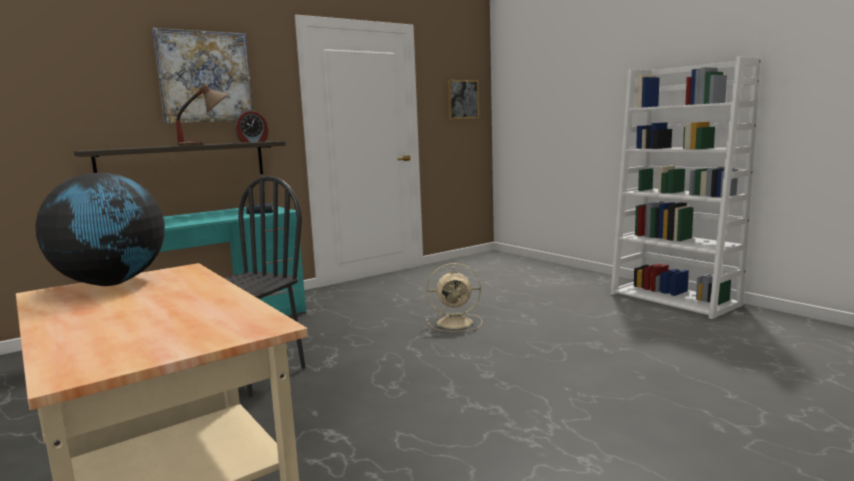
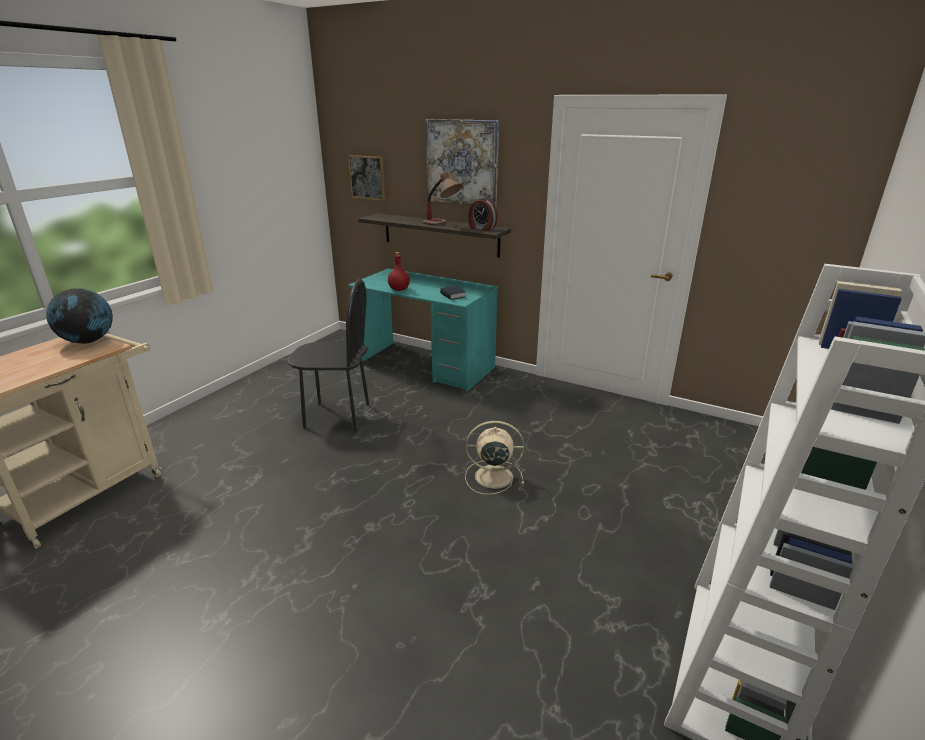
camera: 65 degrees right, 15 degrees up
beige fan [426,263,482,332] -> beige fan turned 120 degrees clockwise [465,421,524,495]
picture [448,80,479,119] -> picture moved to [348,155,386,201]
none -> red bottle [388,252,410,291]

